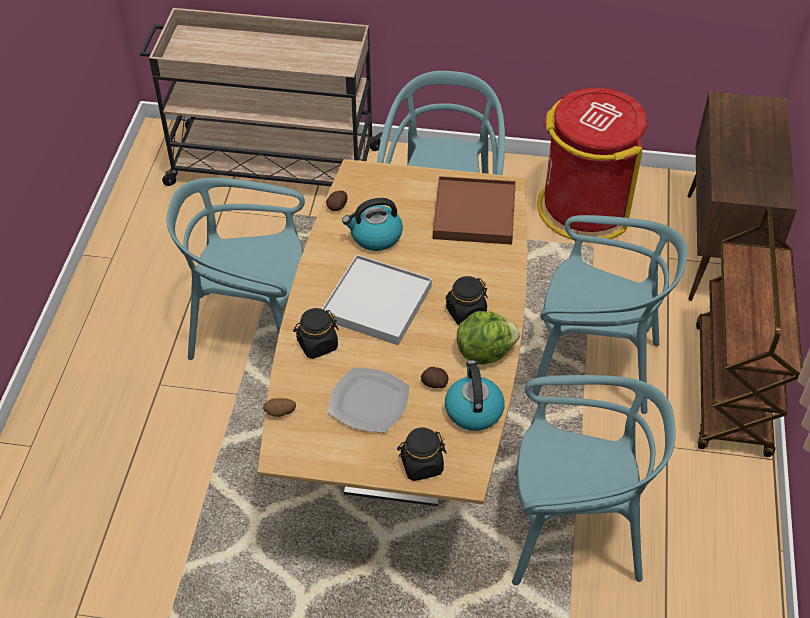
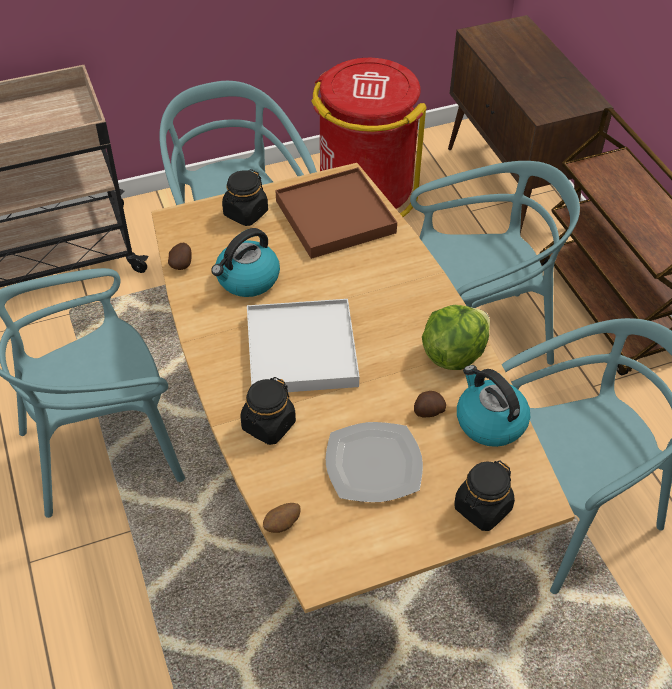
camera: 30 degrees left, 0 degrees up
black jar [445,276,488,325] -> black jar moved to [222,169,268,226]

